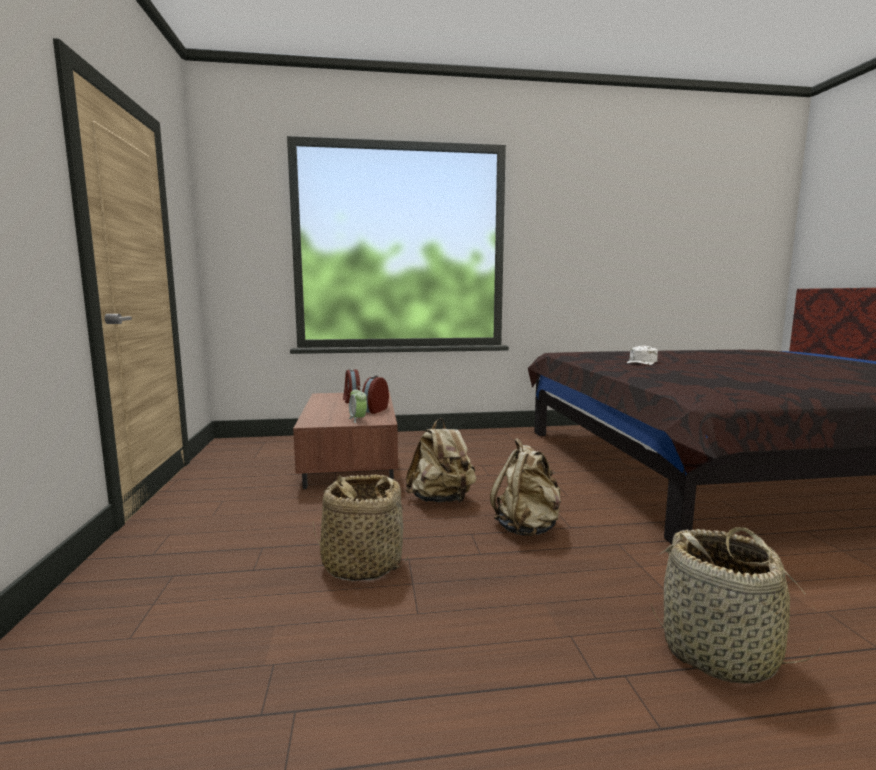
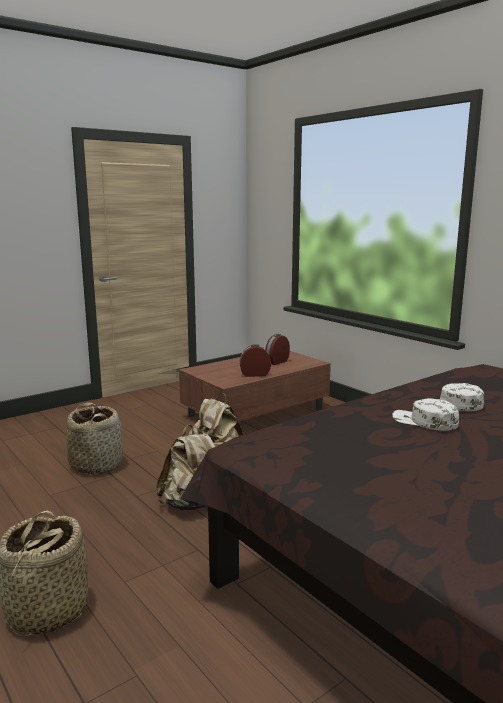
camera: 60 degrees right, 5 degrees up
alarm clock [349,386,367,423] -> none
none -> white cap [393,398,459,431]

